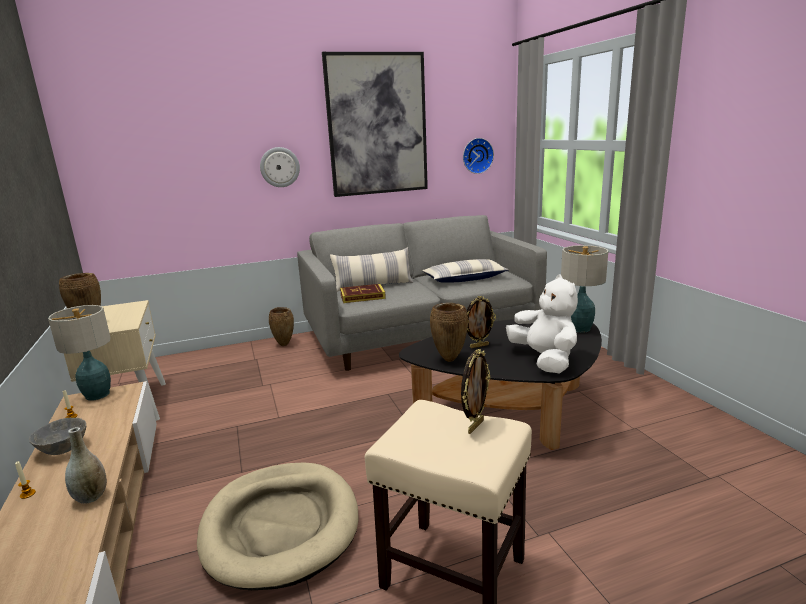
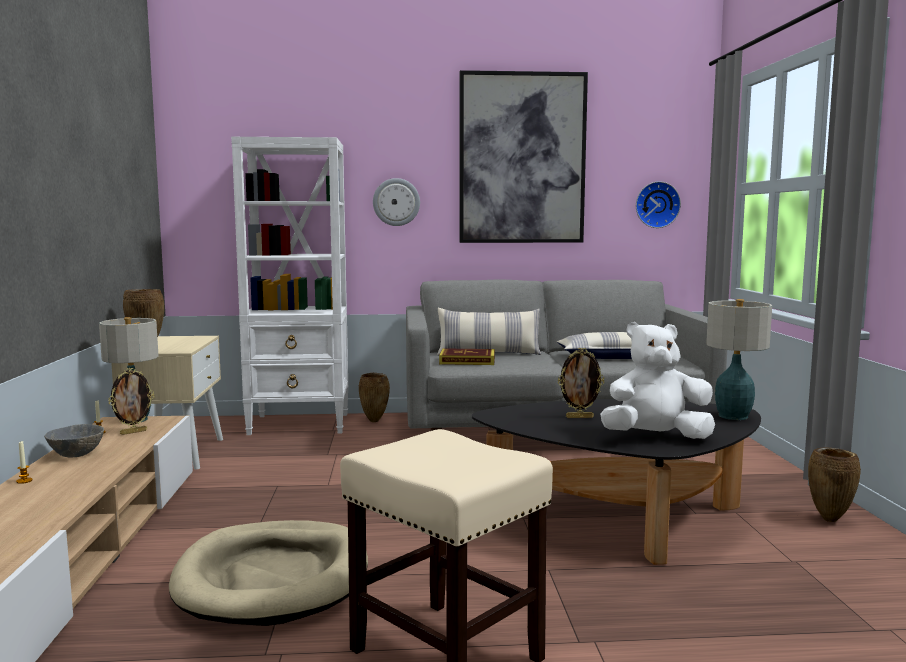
camera: 15 degrees right, 10 degrees down
grey vase [65,427,107,504] -> none
brown vase [430,303,468,362] -> brown vase moved to [808,447,861,522]
picture frame [461,349,490,434] -> picture frame moved to [109,368,154,435]
white plush toy [506,274,578,373] -> white plush toy turned 90 degrees counterclockwise [600,322,715,439]
none -> white bookcase [231,136,348,435]

